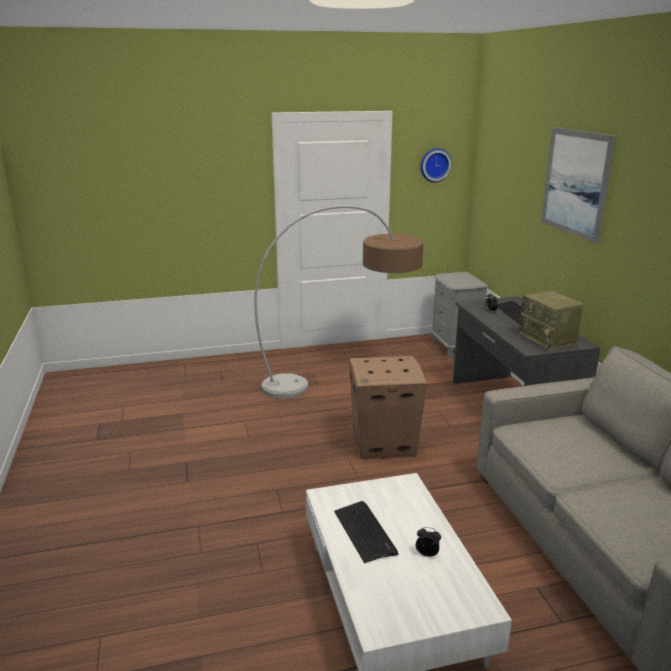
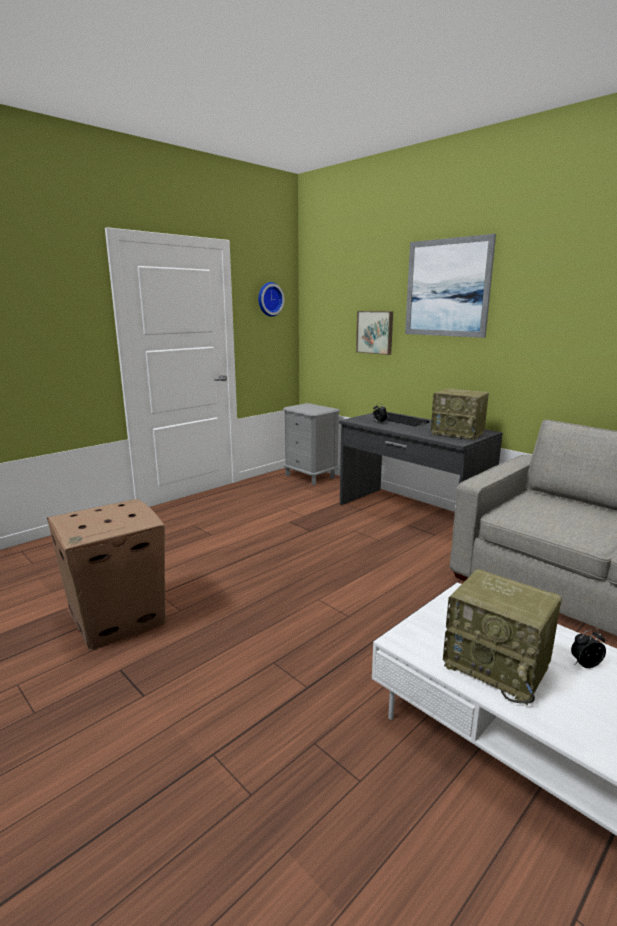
camera: 30 degrees left, 5 degrees down
floor lamp [254,205,423,399] -> none
keyboard [334,501,399,563] -> radio [443,569,562,705]
cardboard box [349,356,427,459] -> cardboard box moved to [47,499,165,650]
none -> picture [356,311,393,355]

